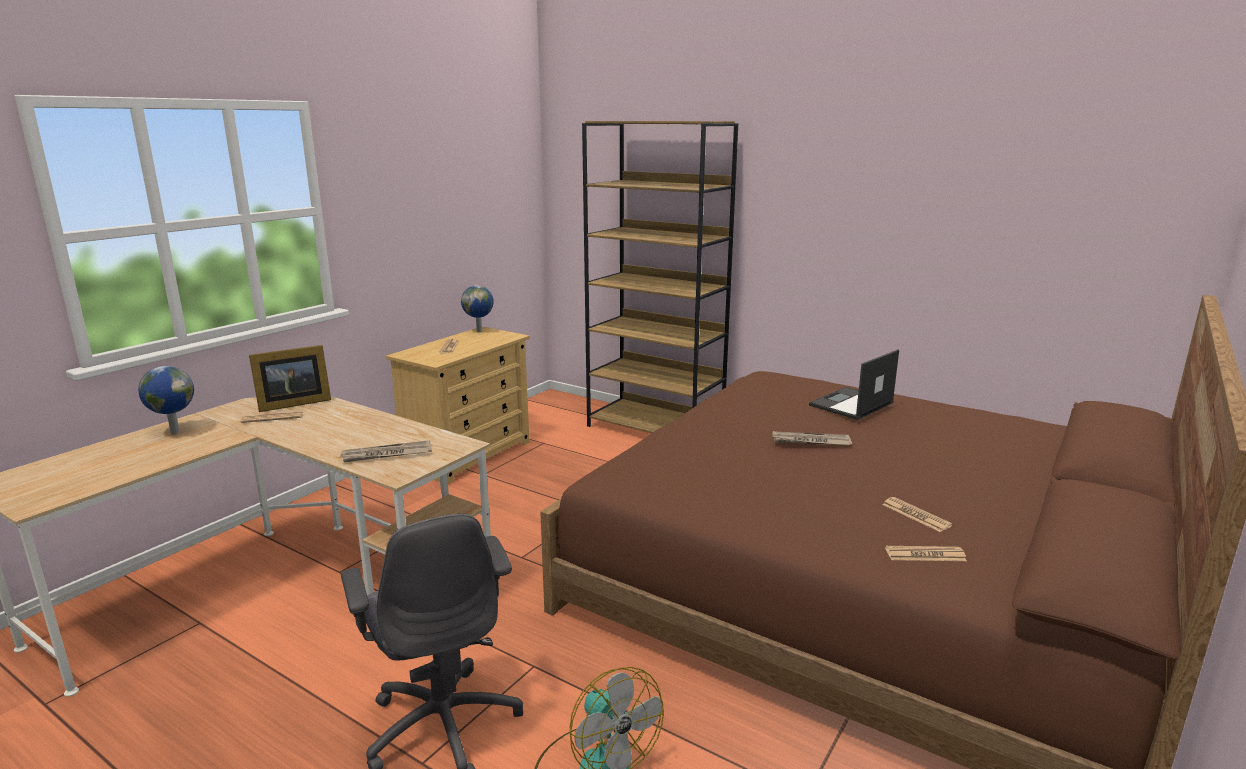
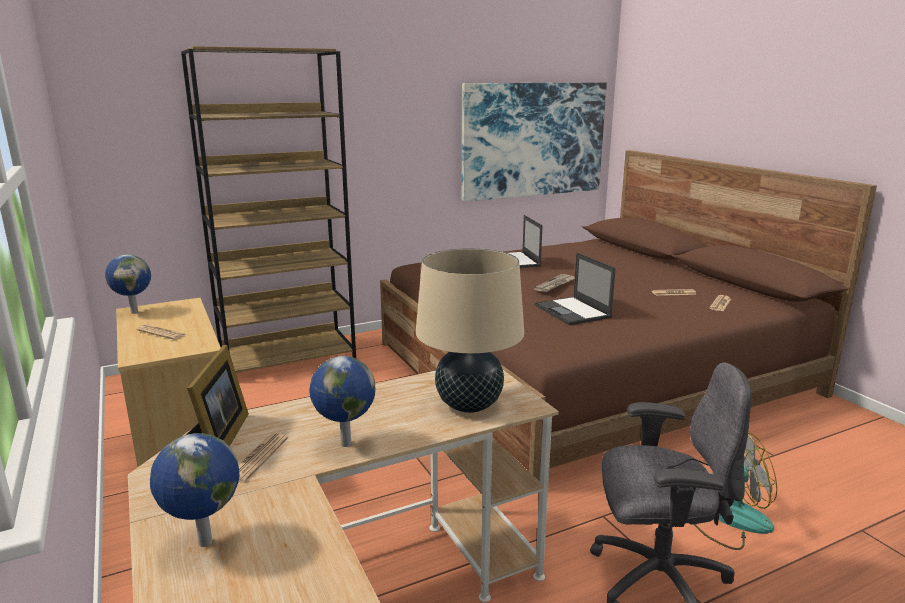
camera: 60 degrees left, 0 degrees up
newspaper [340,440,432,462] -> beige table lamp [416,248,524,413]
none -> globe [310,356,375,447]
none -> picture [462,82,607,202]
none -> laptop [535,253,616,325]

